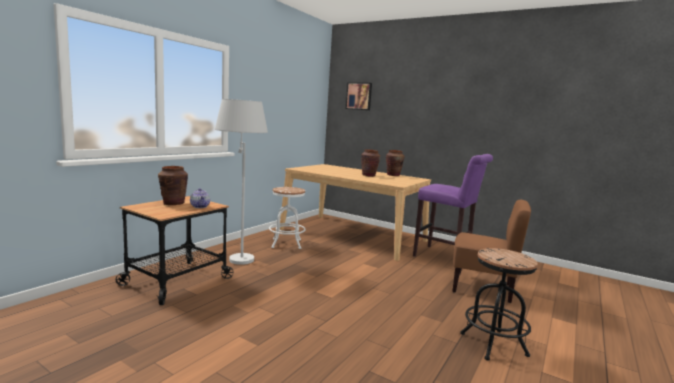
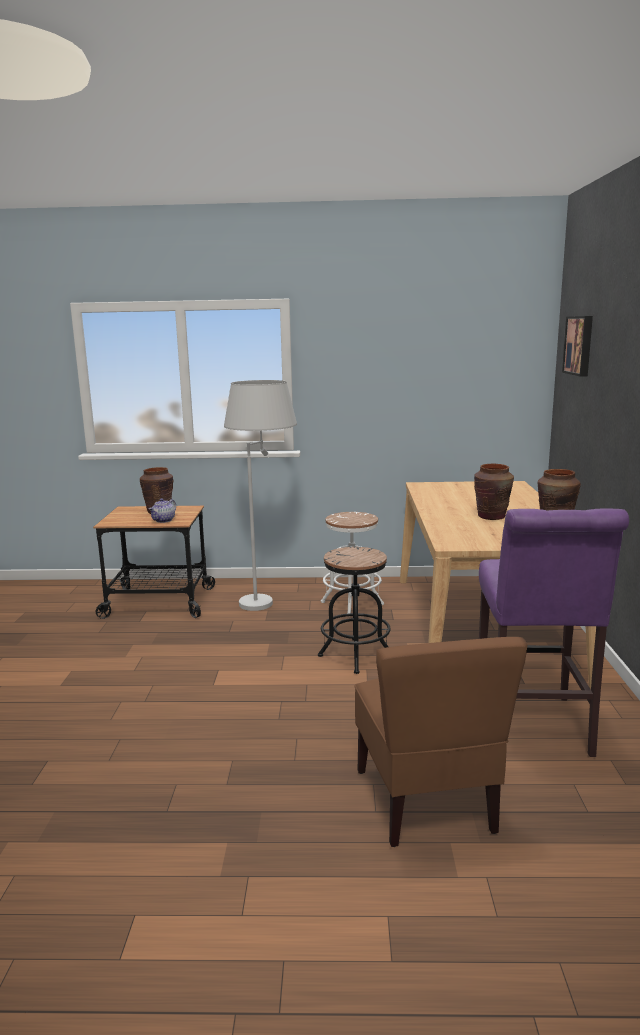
camera: 60 degrees right, 5 degrees up
black stool [460,248,538,361] -> black stool moved to [318,547,391,674]

